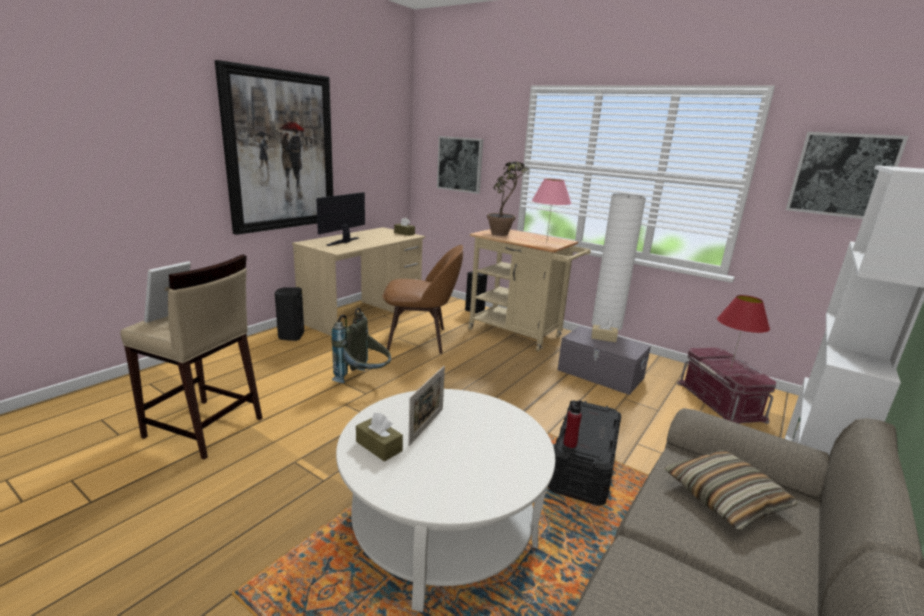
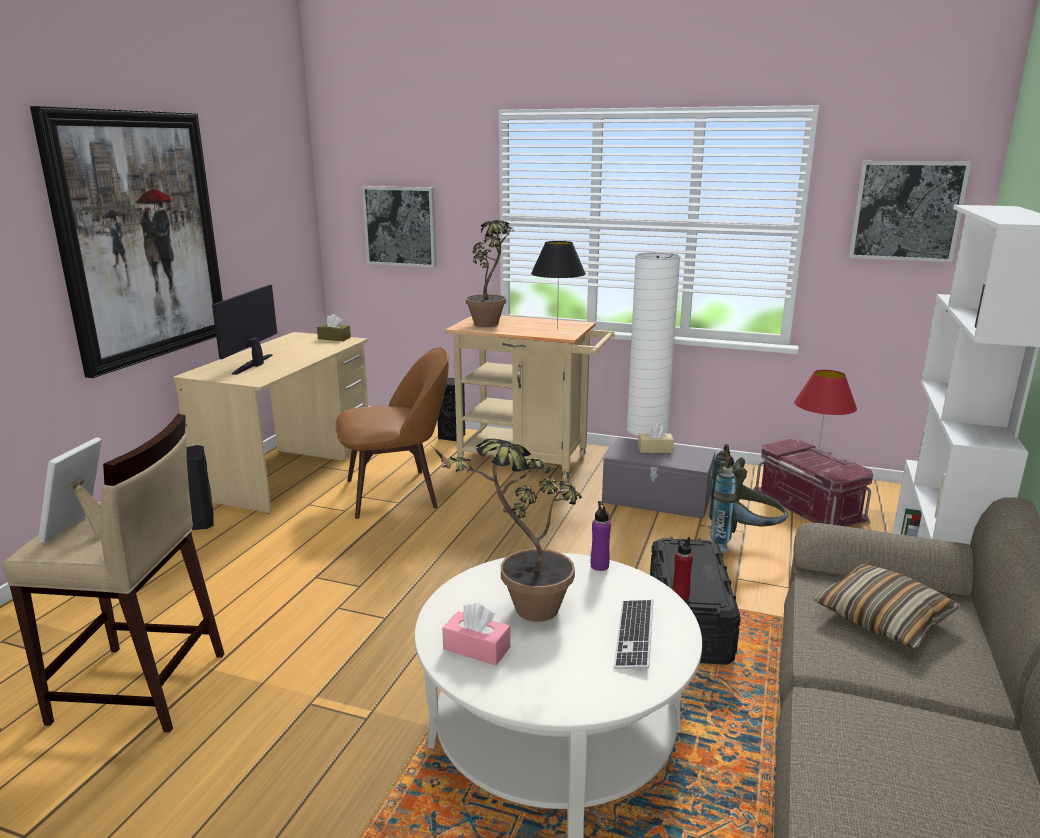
camera: 15 degrees left, 0 degrees up
grey backpack [331,308,391,383] -> grey backpack moved to [709,444,788,552]
brown tissue box [356,413,403,462] -> pink tissue box [442,603,510,666]
picture frame [408,366,445,446] -> potted plant [431,439,582,622]
pink table lamp [532,178,572,243] -> black table lamp [531,241,586,330]
none -> purple bottle [591,501,611,571]
none -> keyboard [614,600,653,671]

